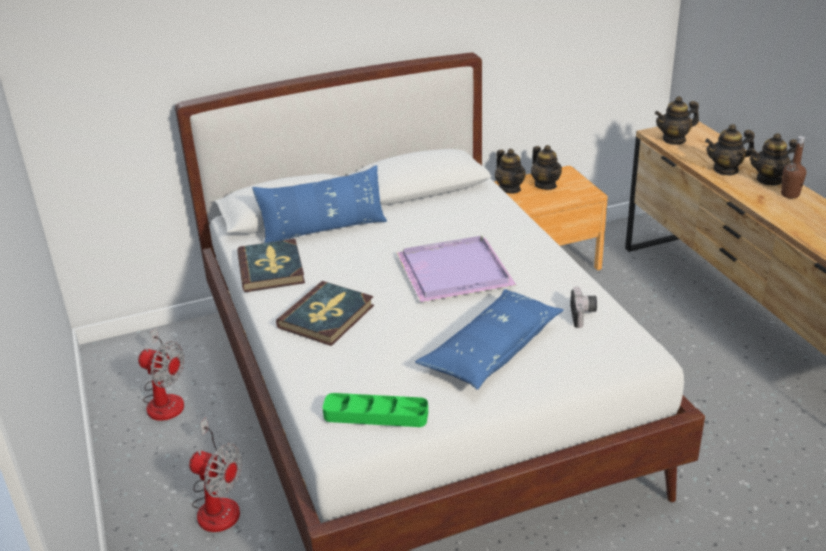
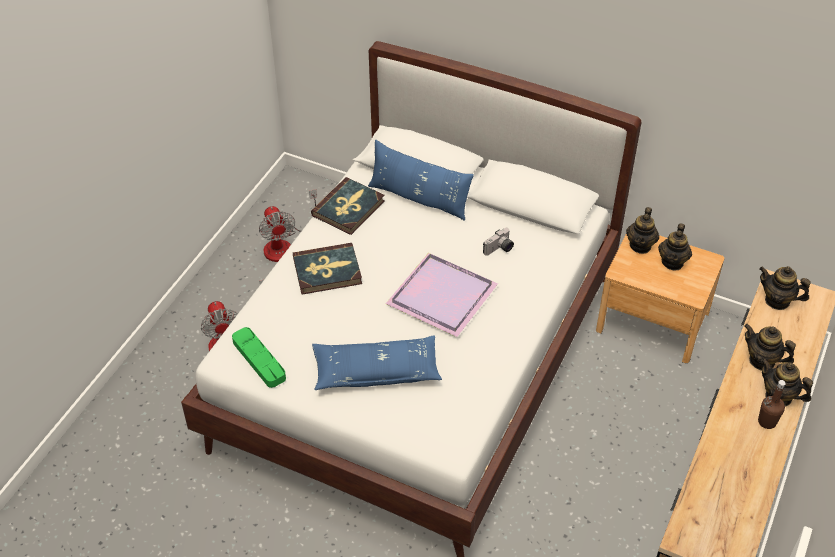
camera: 45 degrees right, 15 degrees up
camera [570,287,597,328] -> camera moved to [483,228,514,256]

